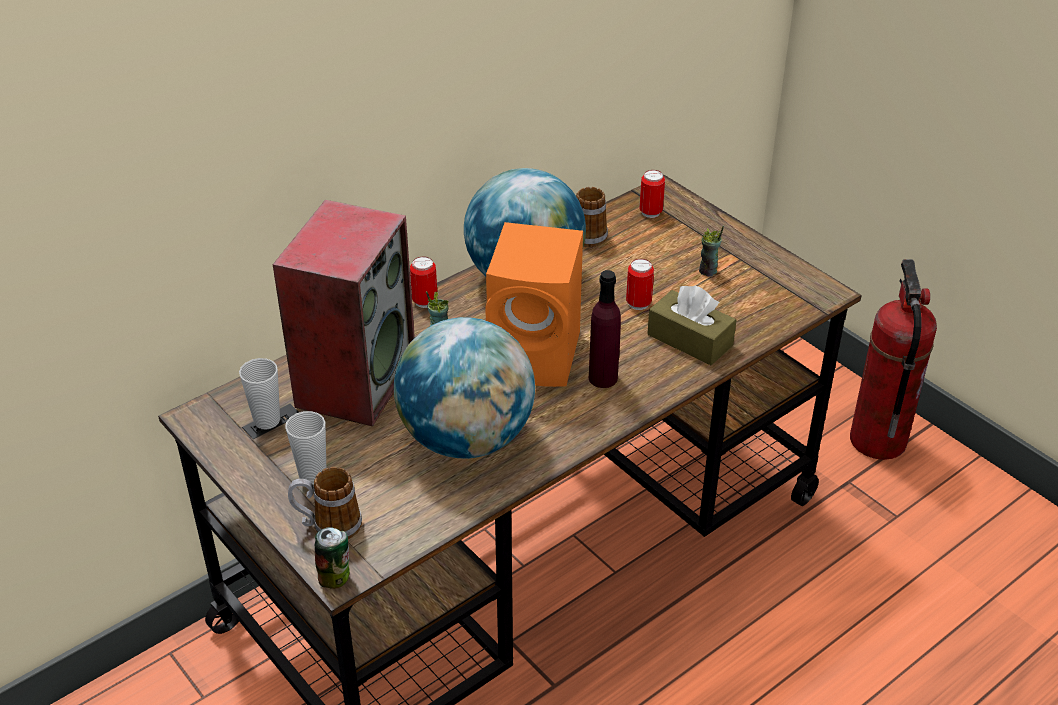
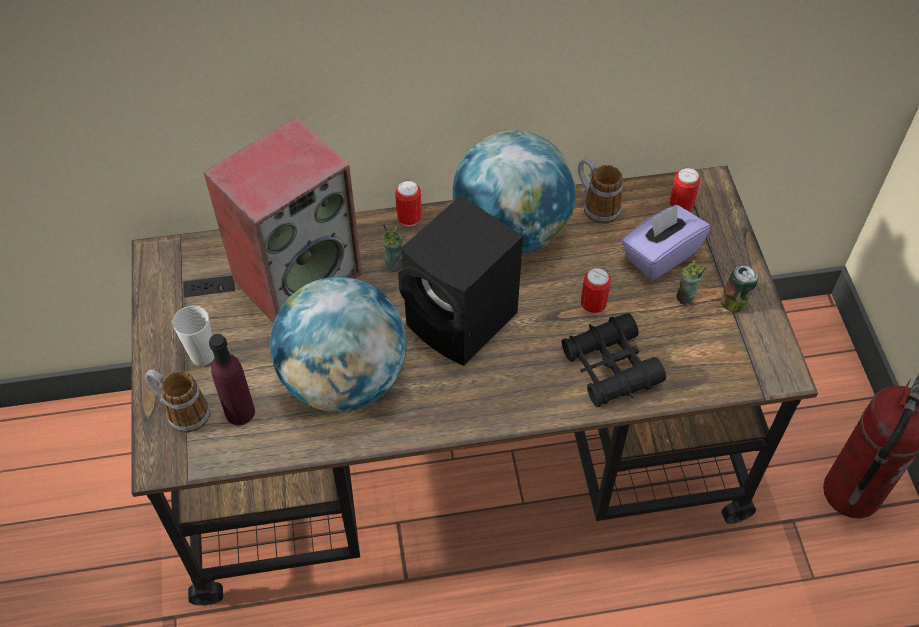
camera: 30 degrees right, 15 degrees up
cup [239,358,280,430] -> none
can [315,527,350,589] -> can moved to [721,265,759,313]
orange speaker [485,222,583,387] -> black speaker [398,195,523,366]
purple bottle [589,270,621,388] -> purple bottle moved to [209,334,255,425]
brown tissue box [647,286,736,365] -> black binoculars [562,313,666,407]
none -> purple tissue box [621,205,710,281]

